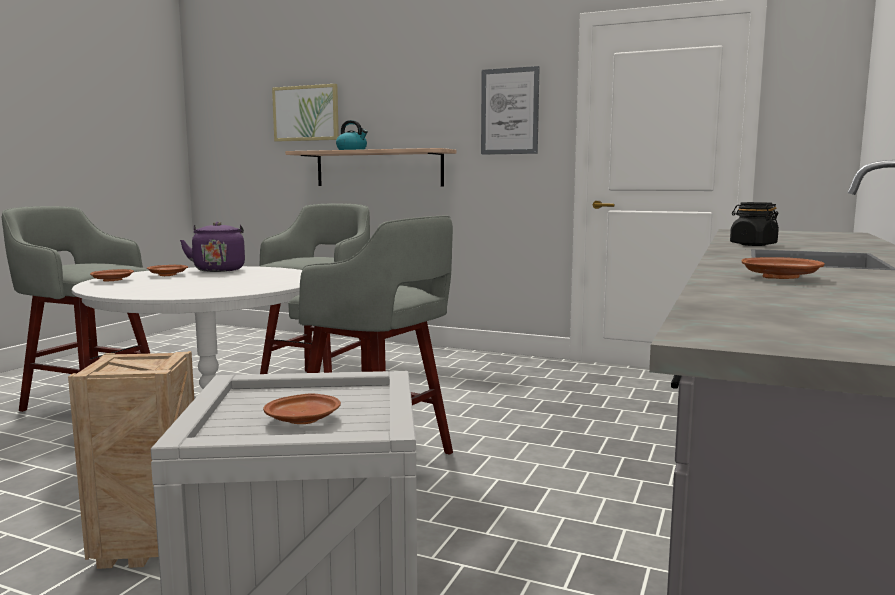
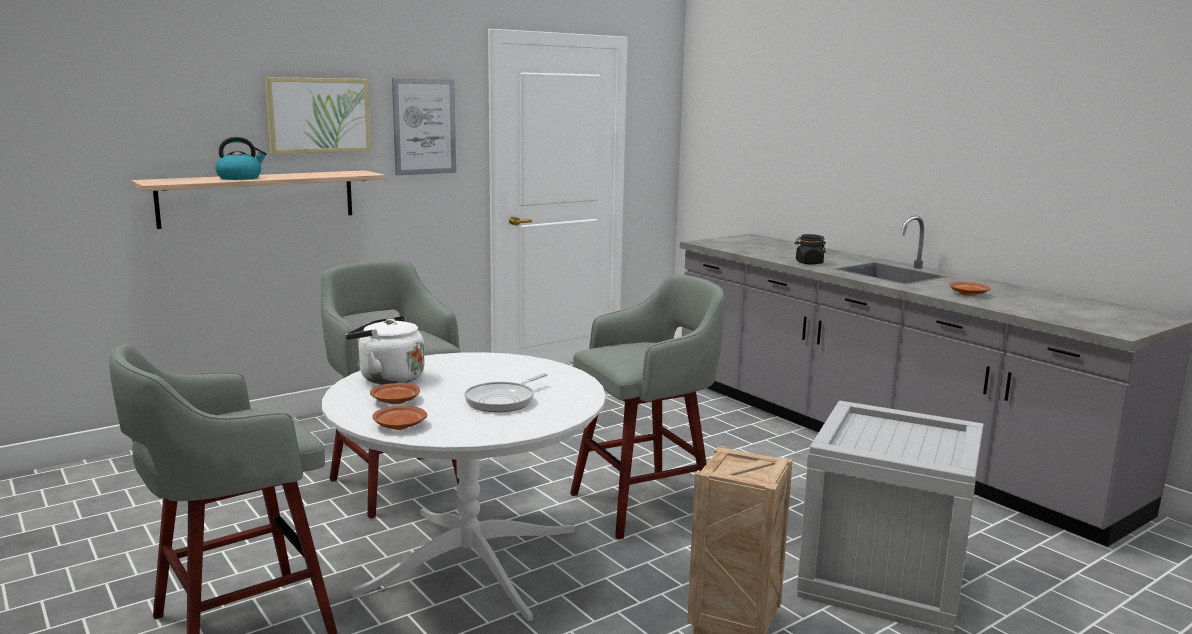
camera: 60 degrees left, 5 degrees up
purple kettle [180,222,245,272] -> white kettle [345,316,425,385]
brown plate [263,393,341,424] -> none
picture [272,84,339,142] -> picture moved to [265,77,371,154]
none -> frying pan [464,373,548,412]

